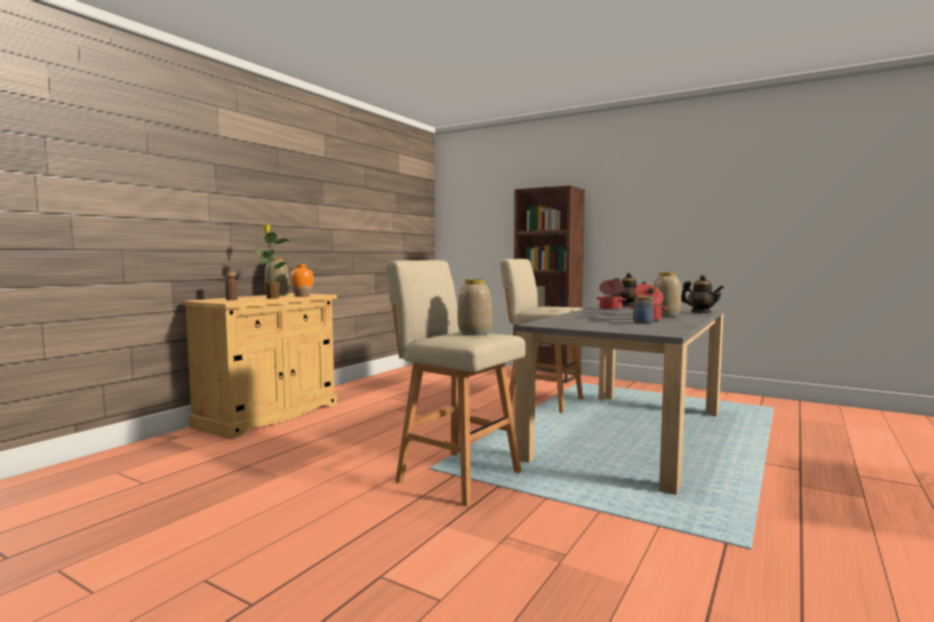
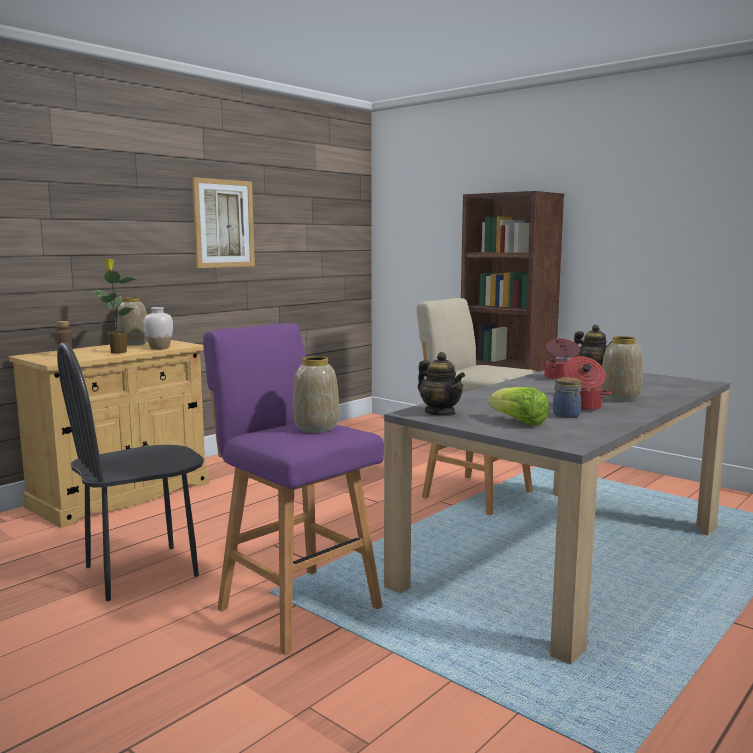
camera: 10 degrees right, 5 degrees up
orange vase [290,264,314,297] -> white vase [143,307,173,349]
beige stool [386,260,525,506] -> purple stool [203,323,384,655]
teapot [681,275,724,313] -> teapot moved to [418,352,465,416]
none -> black chair [57,342,204,601]
none -> picture [192,177,255,268]
none -> lettuce [488,387,549,426]

